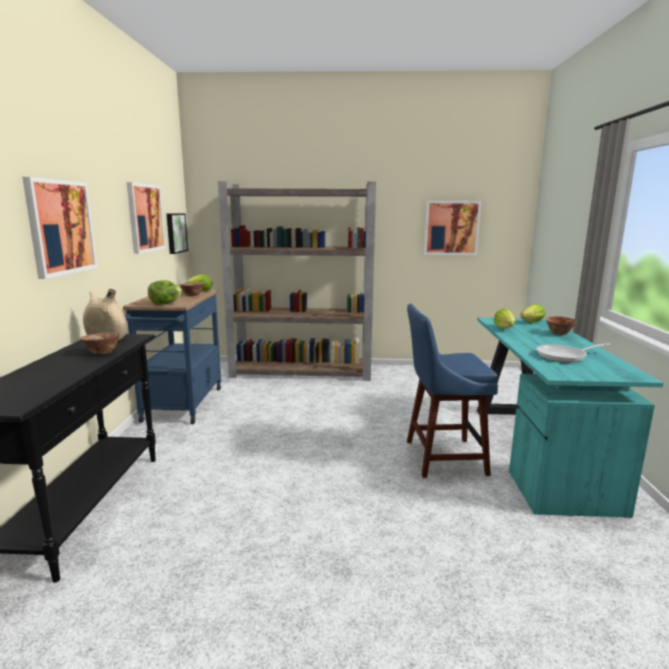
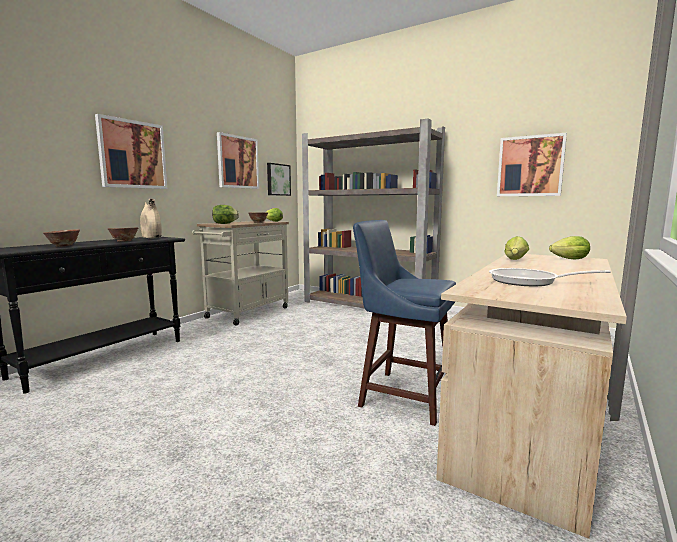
camera: 30 degrees right, 5 degrees down
blue cart [123,289,221,424] -> beige cart [192,221,289,326]
turquoise desk [477,318,664,518] -> beige desk [436,254,627,539]
bowl [546,316,577,335] -> bowl moved to [43,229,80,247]

